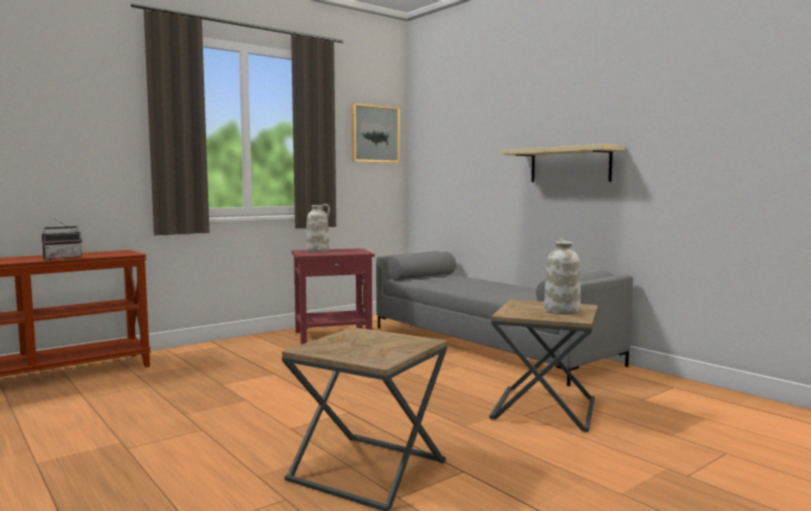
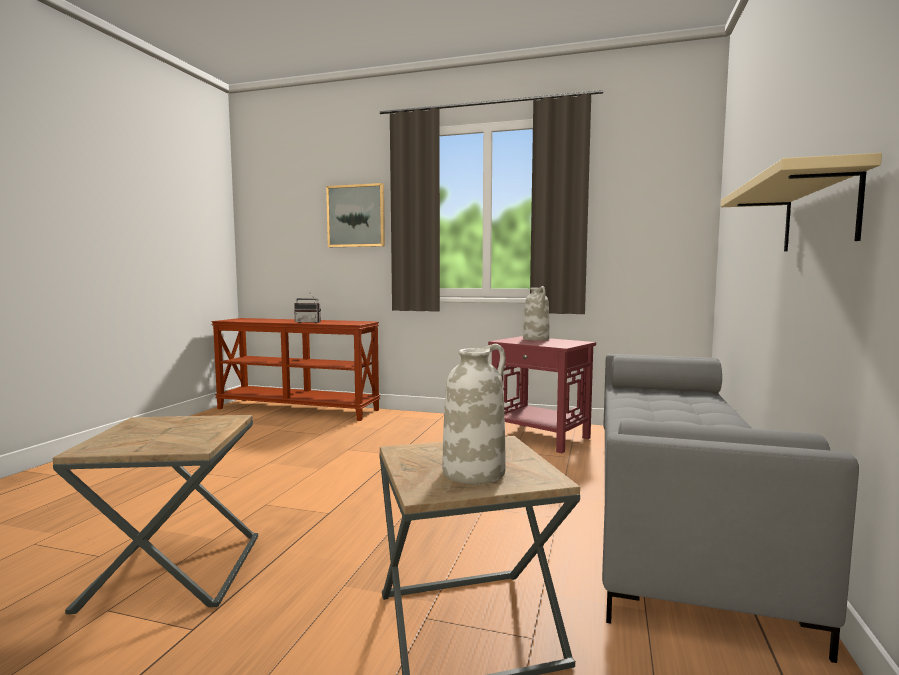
camera: 55 degrees right, 0 degrees up
picture [351,103,400,163] -> picture moved to [326,183,385,247]

